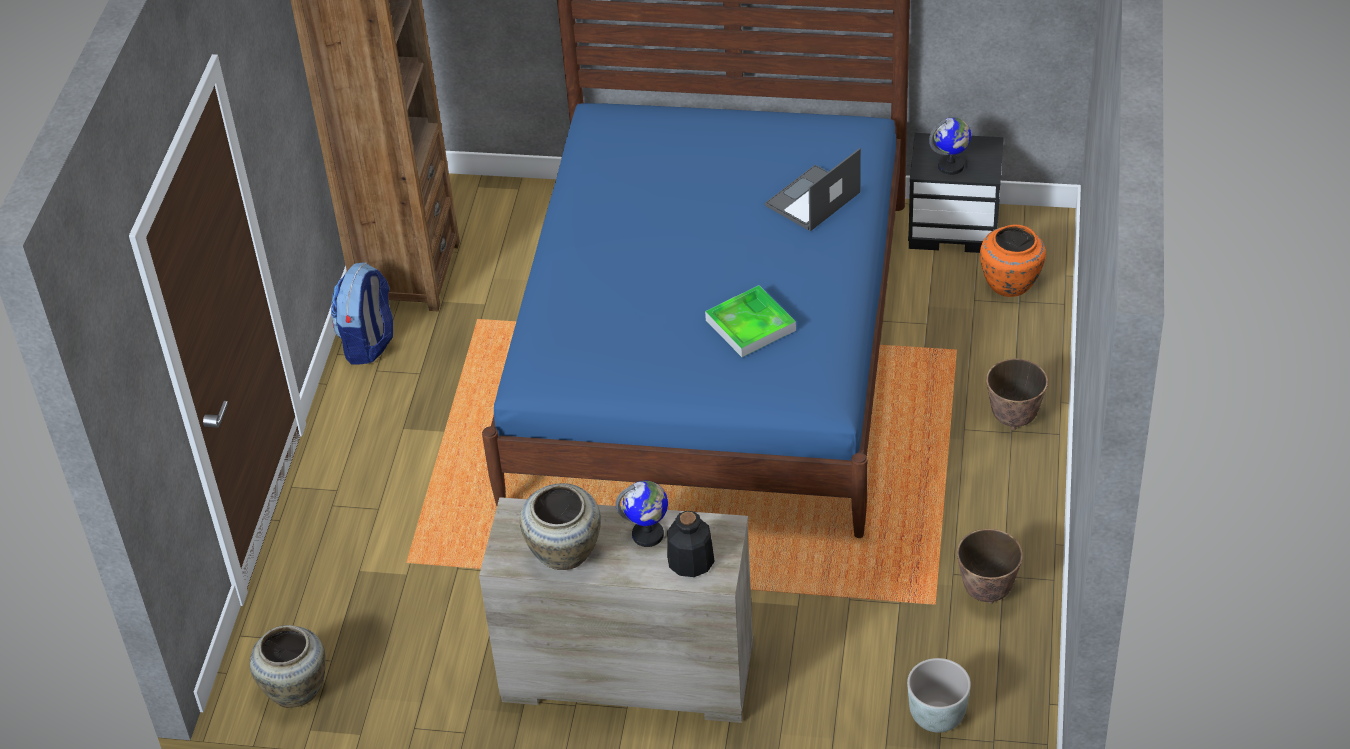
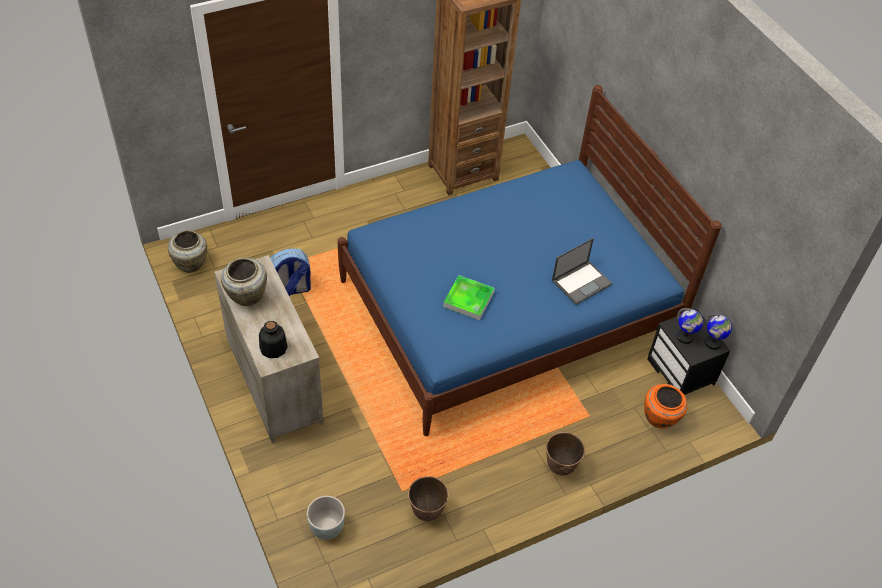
camera: 50 degrees right, 5 degrees up
backpack [331,262,393,365] -> backpack moved to [270,249,311,296]
globe [615,481,668,547] -> globe moved to [705,313,732,350]
laptop [765,148,861,231] -> laptop turned 135 degrees clockwise [552,238,612,305]

